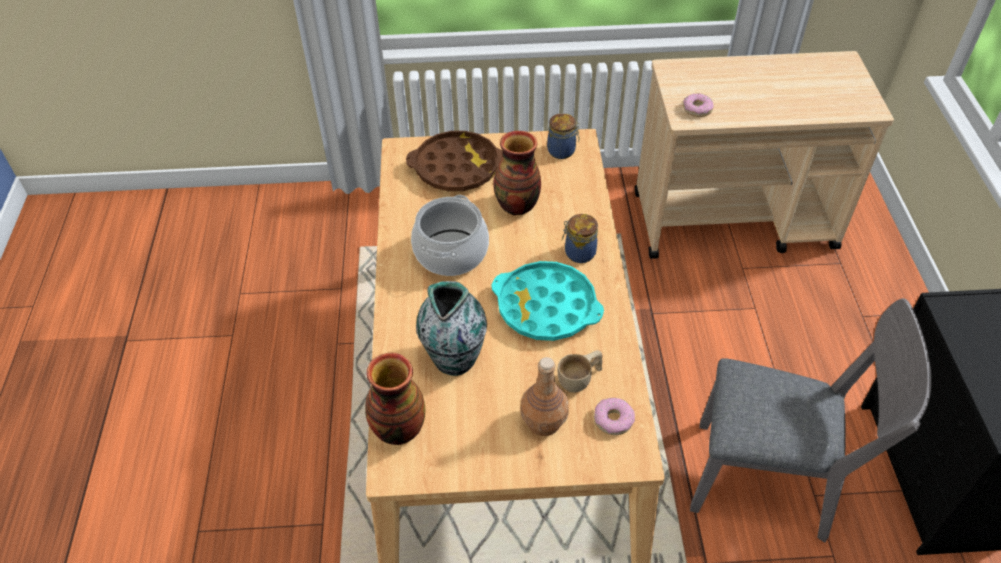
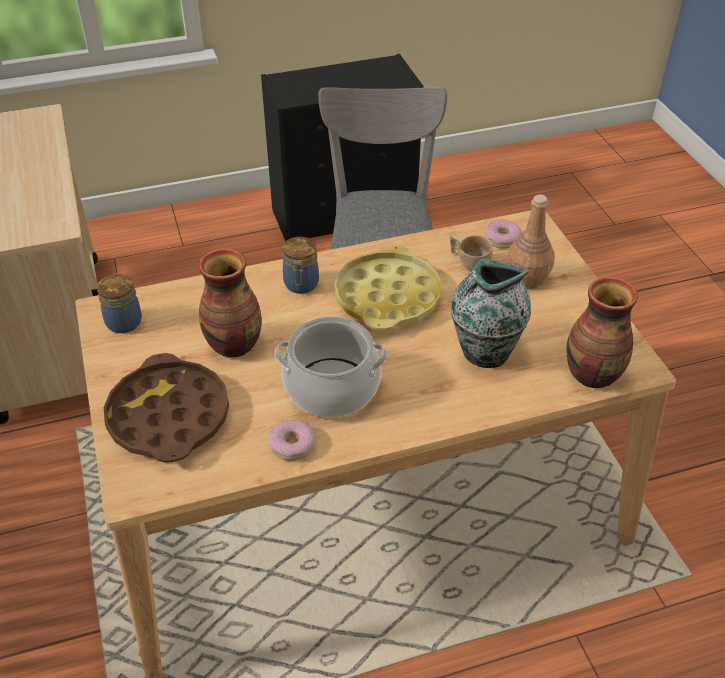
camera: 105 degrees left, 5 degrees down
turquoise tray [492,261,604,341] -> yellow tray [334,245,442,330]
donut [683,93,714,117] -> donut moved to [269,420,316,461]

